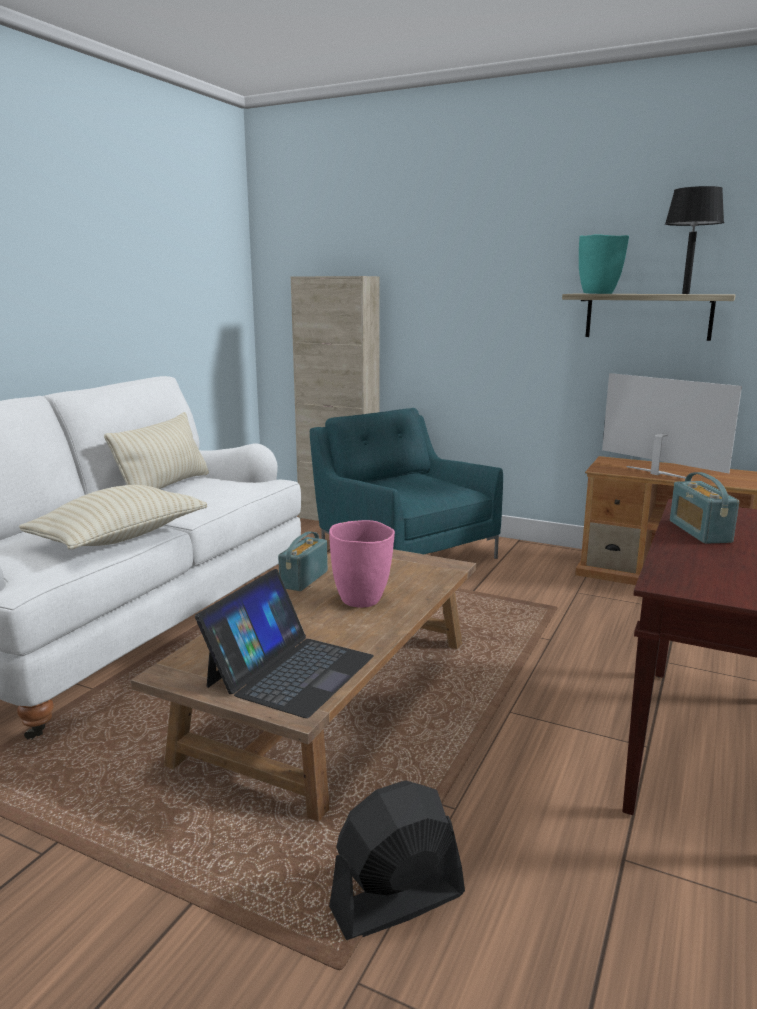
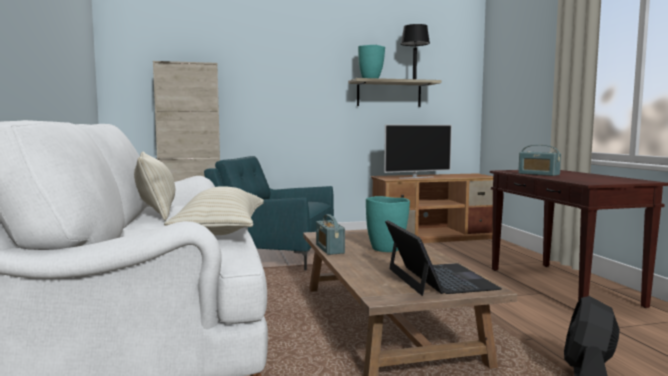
camera: 40 degrees left, 10 degrees down
pink vase [329,520,395,608] -> turquoise vase [366,196,410,252]
television [602,373,742,480] -> television turned 150 degrees clockwise [384,125,452,179]

